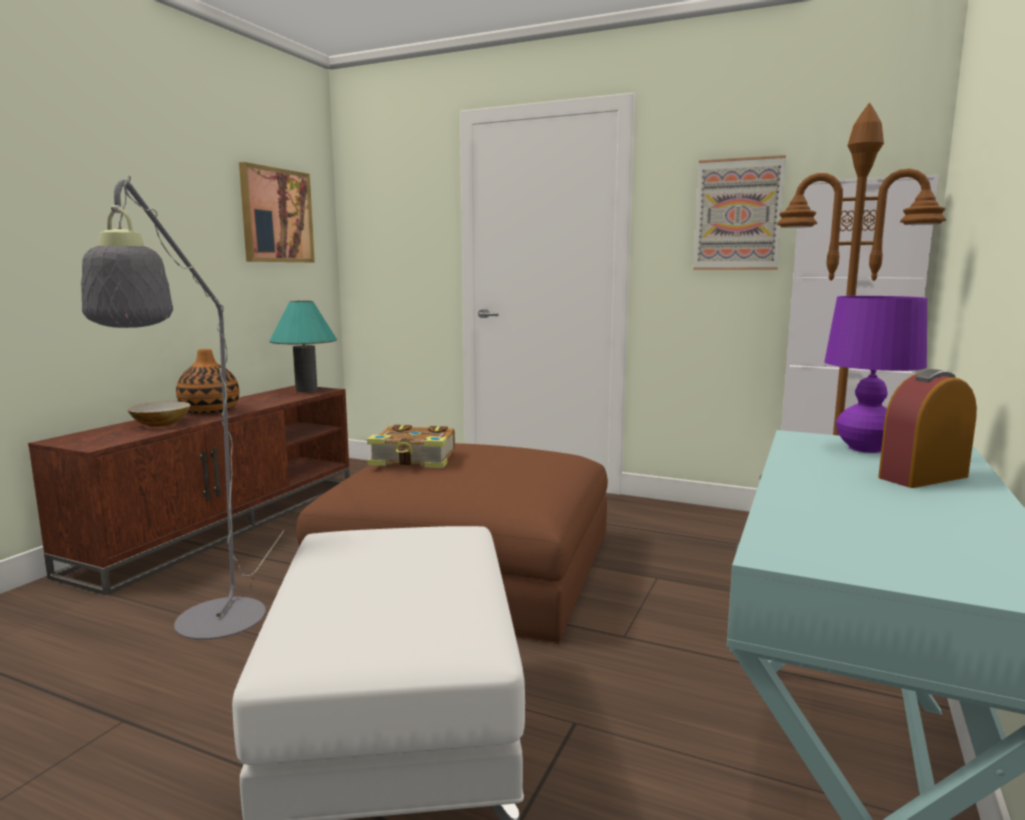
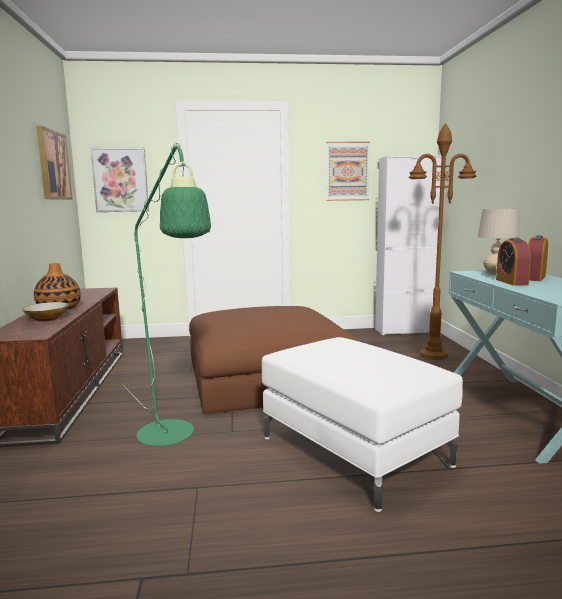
camera: 30 degrees left, 0 degrees up
grey floor lamp [81,176,284,640] -> green floor lamp [123,143,211,446]
turquoise table lamp [269,301,337,392] -> none
book [367,425,455,468] -> none
purple table lamp [824,296,927,453] -> beige table lamp [478,209,519,274]
none -> picture [91,148,149,212]
none -> alarm clock [496,238,531,286]

